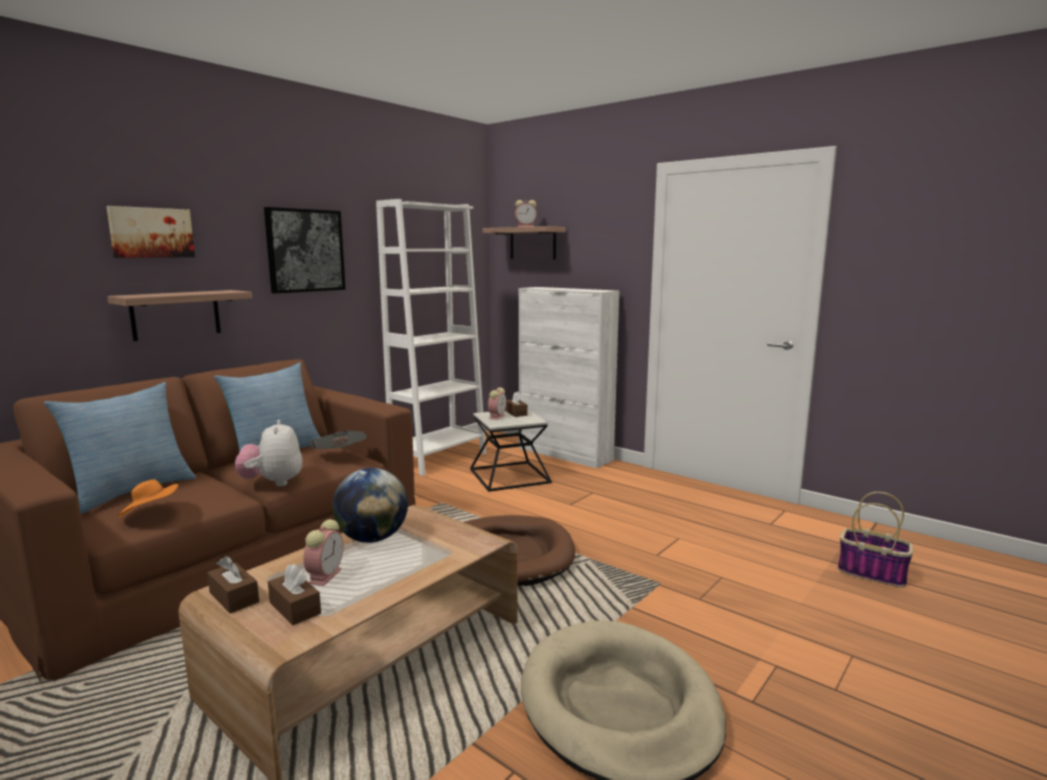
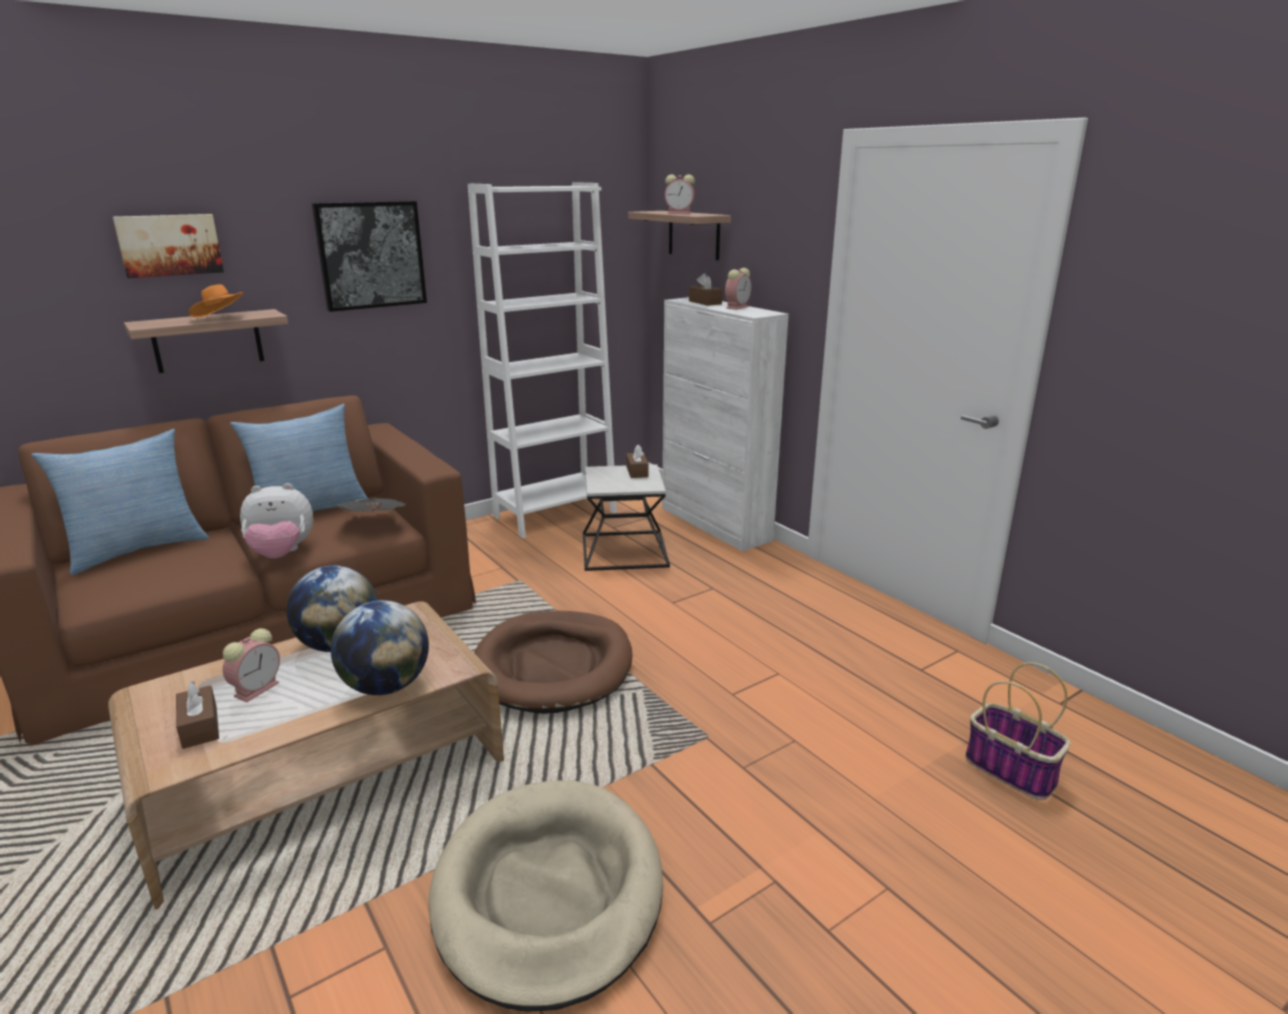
camera: 15 degrees right, 10 degrees up
orange hat [117,479,178,518] -> orange hat moved to [188,284,244,318]
brown tissue box [207,556,259,613] -> brown tissue box moved to [689,273,723,306]
plush toy [235,420,302,487] -> plush toy turned 105 degrees counterclockwise [240,483,313,558]
alarm clock [488,387,506,420] -> alarm clock moved to [725,268,751,310]
none -> globe [331,600,429,695]

